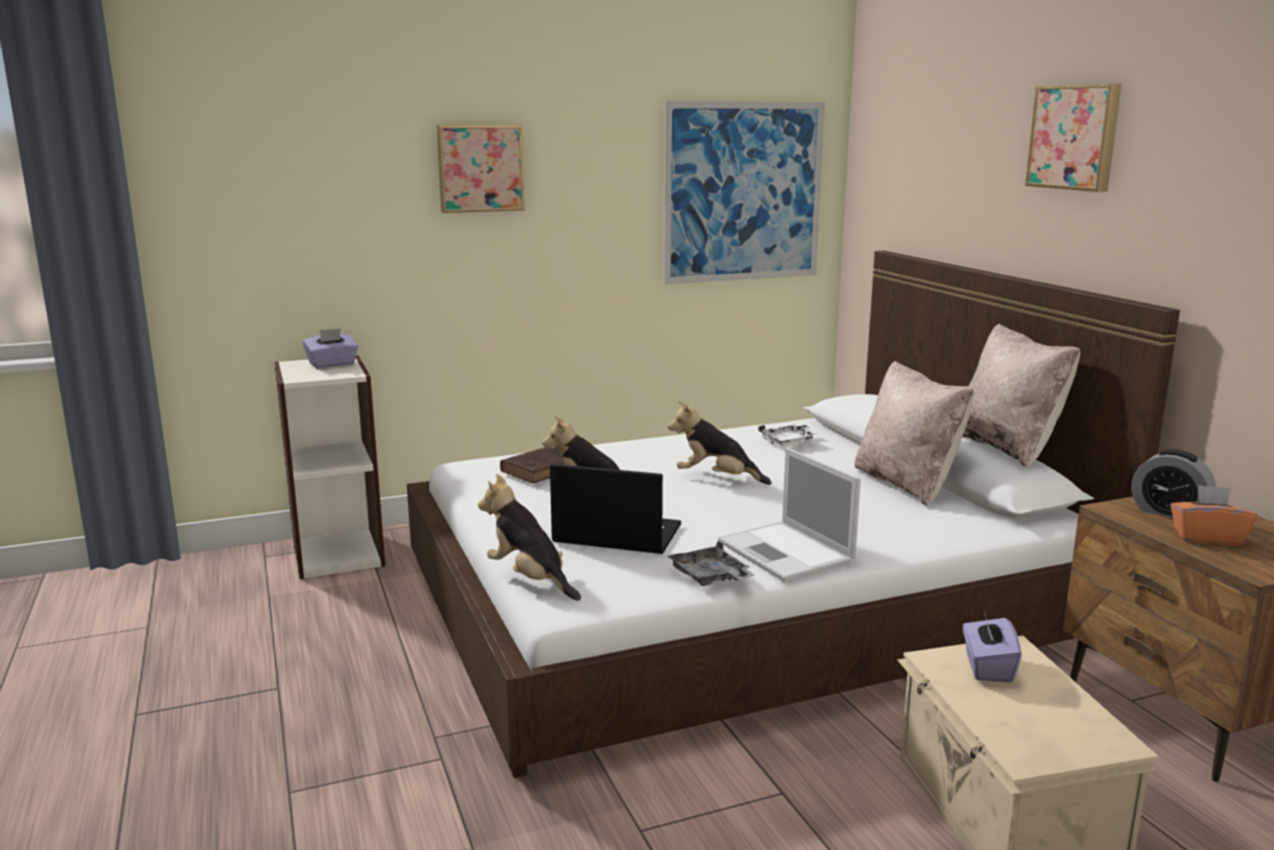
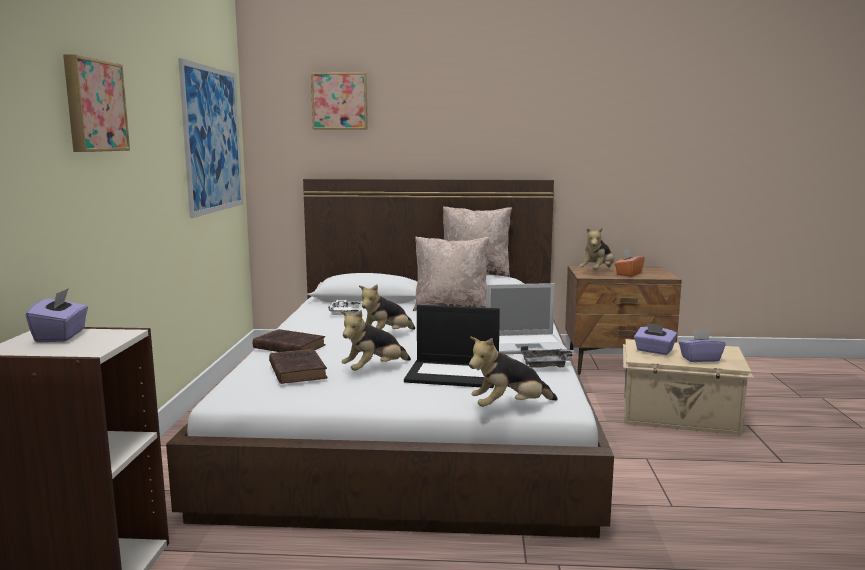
camera: 65 degrees left, 5 degrees down
laptop [550,464,681,554] -> laptop turned 120 degrees counterclockwise [404,305,500,388]
picture [1025,83,1122,192] -> picture moved to [311,72,368,129]
alarm clock [1132,449,1216,519] -> plush toy [579,227,614,270]
none -> brown book [253,329,326,352]
none -> purple tissue box [679,329,726,362]

